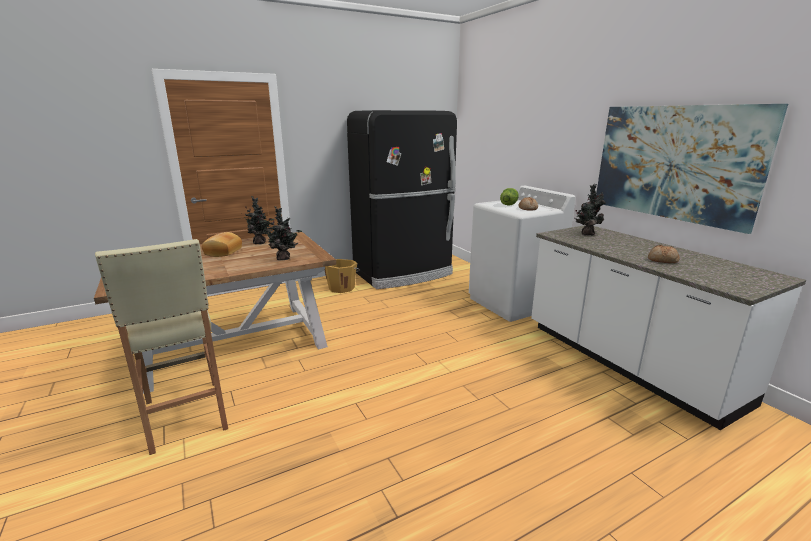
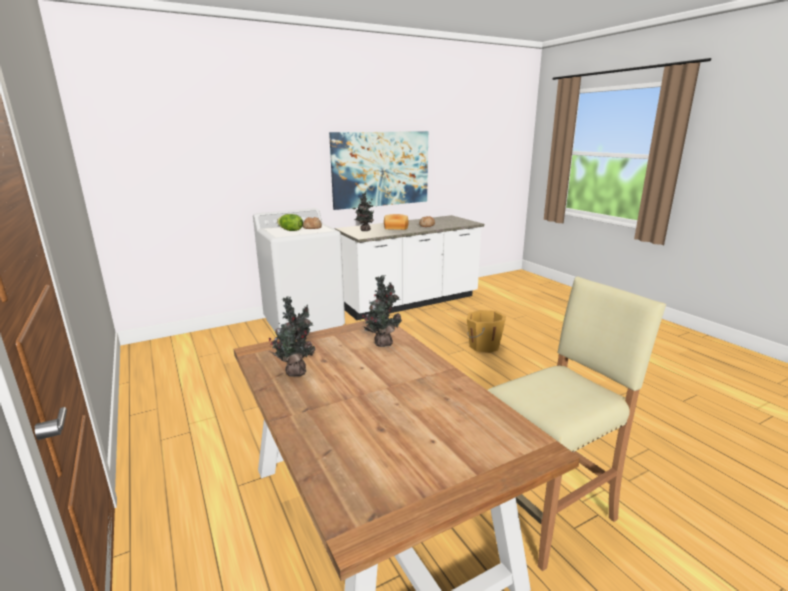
camera: 90 degrees left, 0 degrees up
bread [202,232,242,257] -> bread moved to [384,214,409,230]
orange bucket [325,259,360,293] -> orange bucket moved to [467,310,506,353]
black fridge [347,110,457,289] -> none

